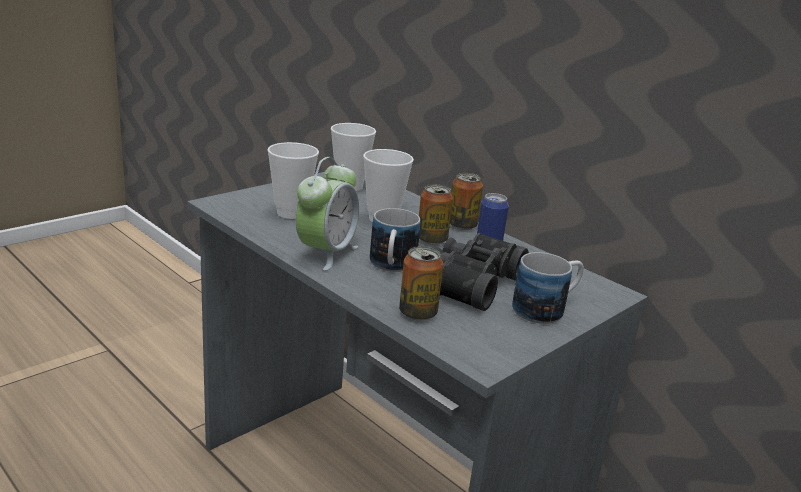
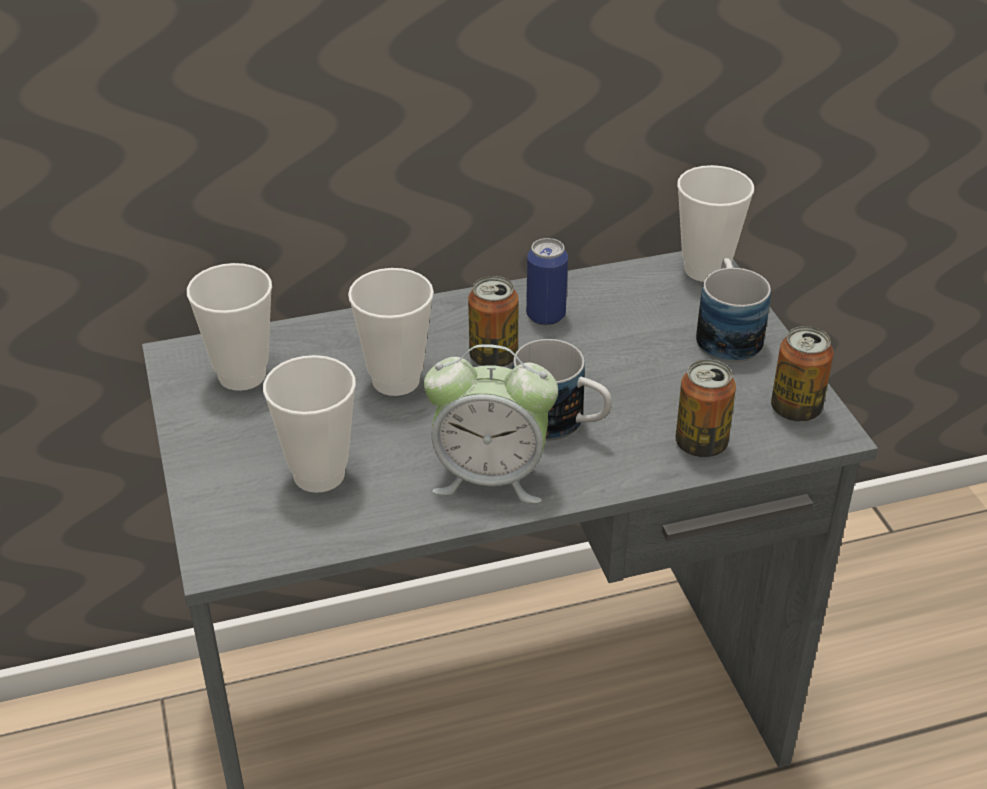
camera: 60 degrees left, 15 degrees up
alarm clock [295,157,359,271] -> alarm clock turned 135 degrees clockwise [424,344,558,503]
black binoculars [434,233,529,311] -> none
can [450,173,483,230] -> can moved to [771,326,834,422]
none -> cup [677,165,754,282]

